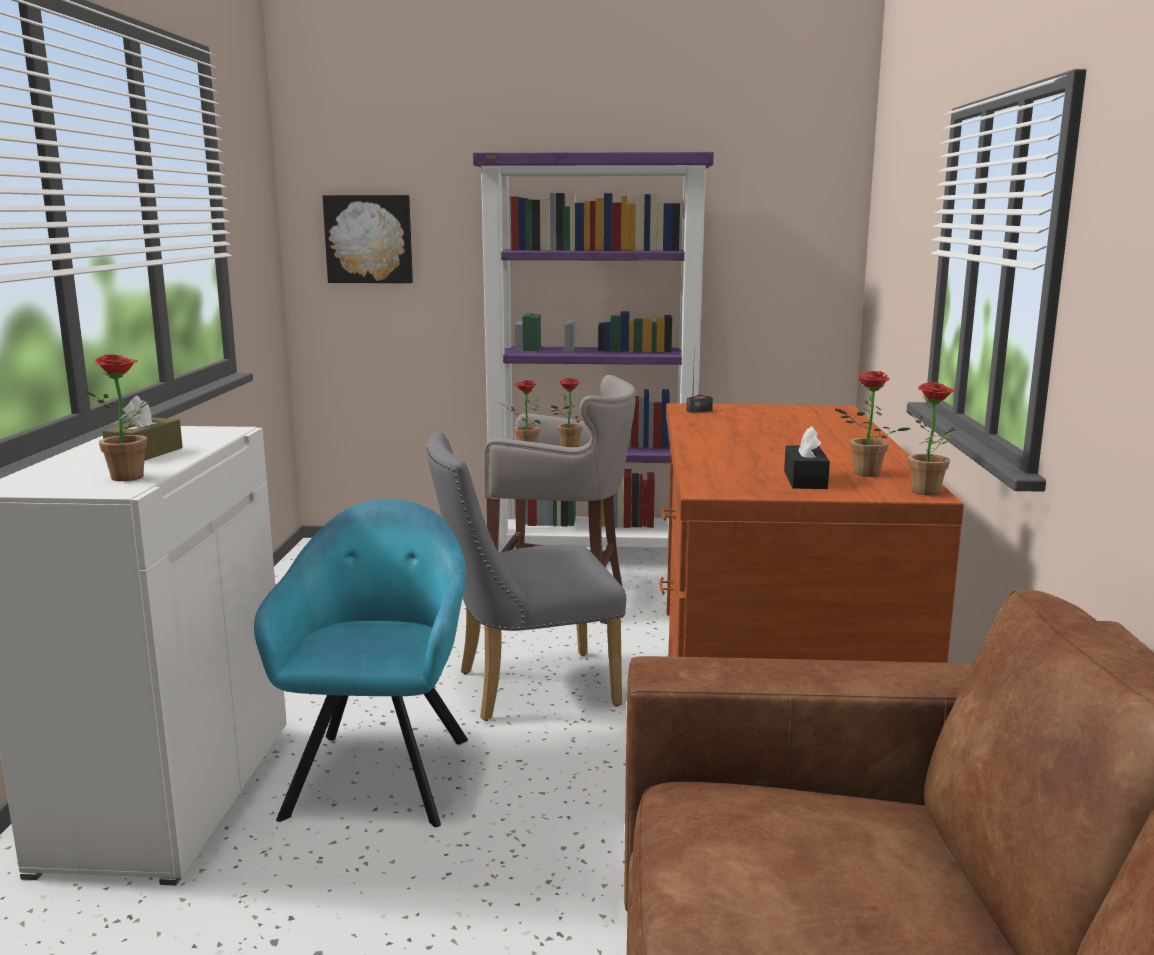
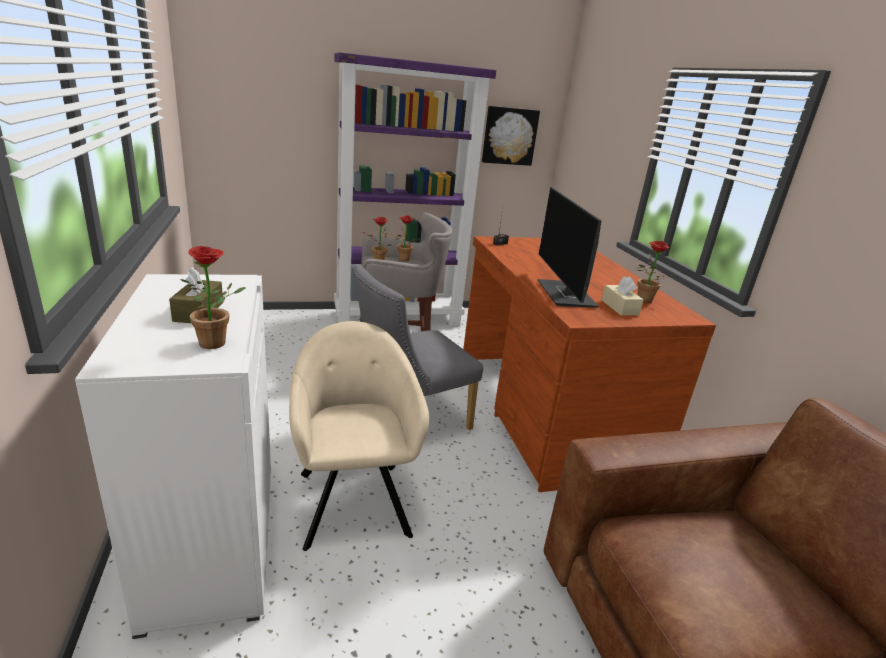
camera: 20 degrees left, 10 degrees up
turquoise armchair [254,499,468,827] -> beige armchair [289,321,429,551]
picture [322,195,413,283] -> picture moved to [482,106,540,166]
black tissue box [784,426,830,489] -> beige tissue box [602,276,644,316]
potted plant [906,382,956,496] -> none
none -> monitor [538,187,601,308]

